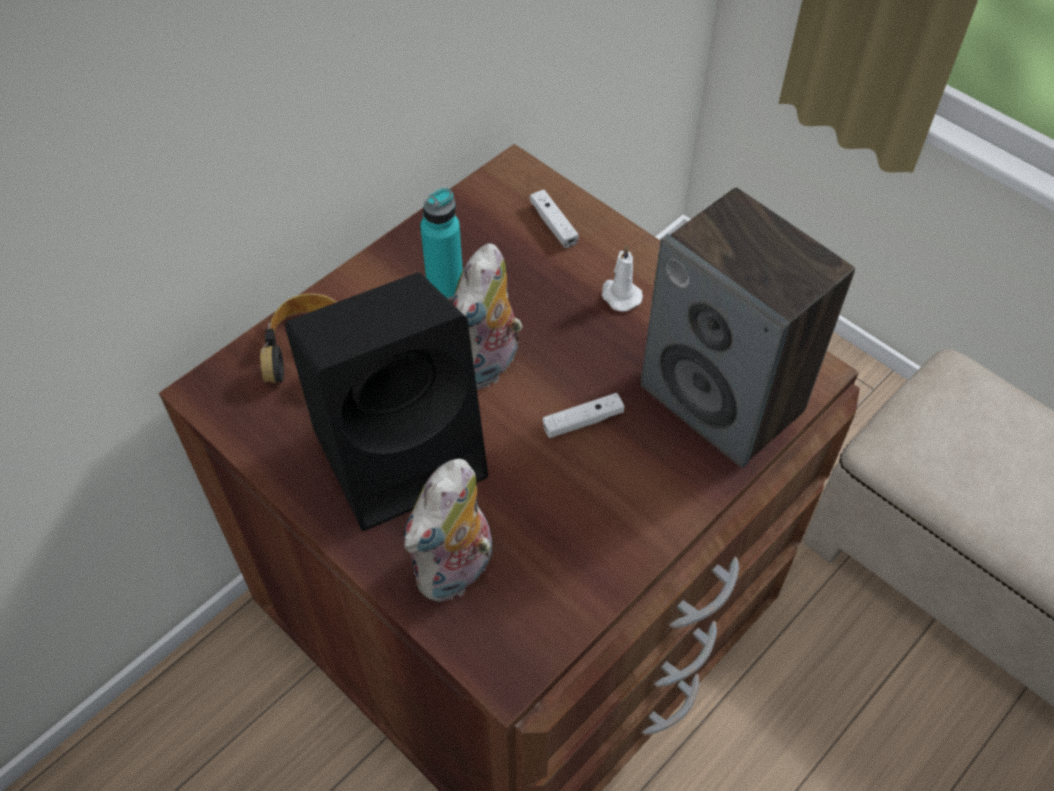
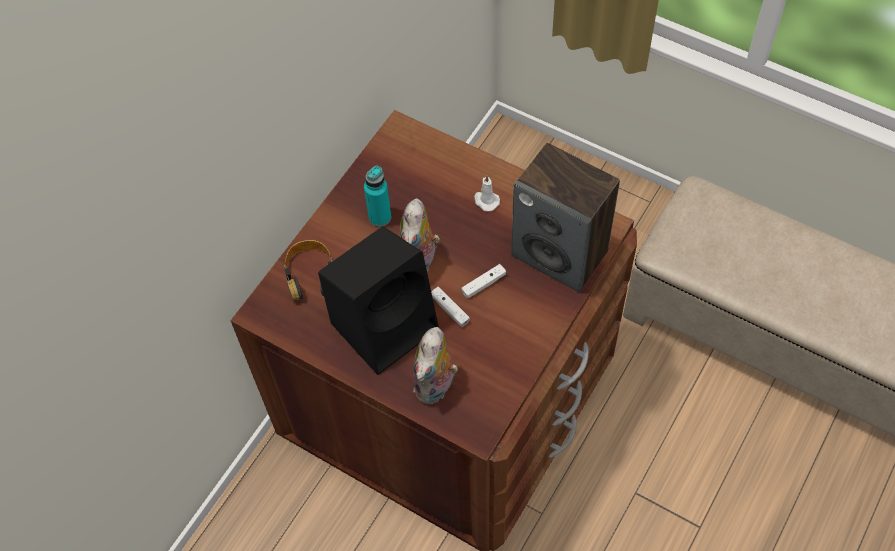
camera: 10 degrees left, 5 degrees up
white game controller [530,190,579,248] -> white game controller moved to [431,286,470,327]

